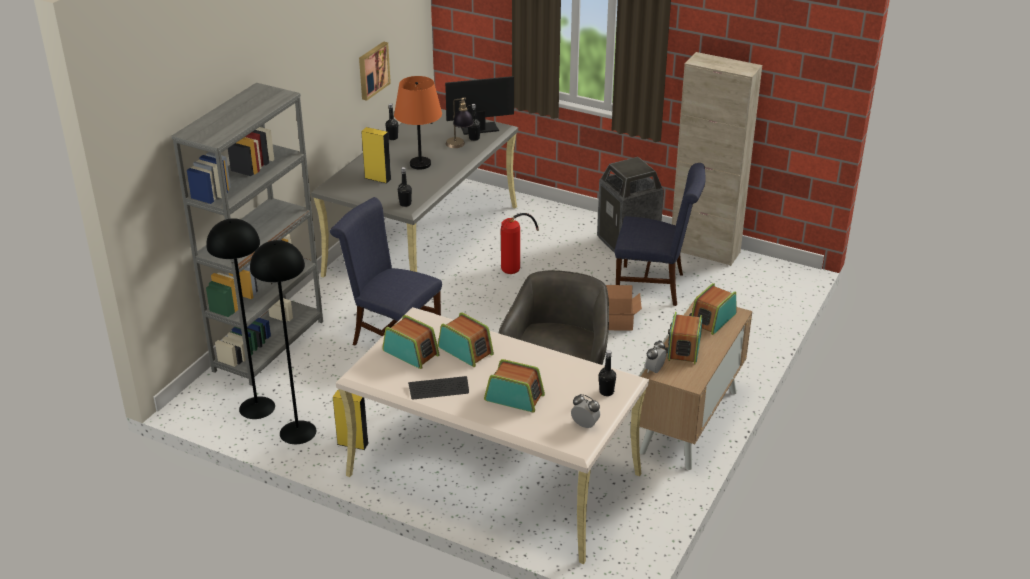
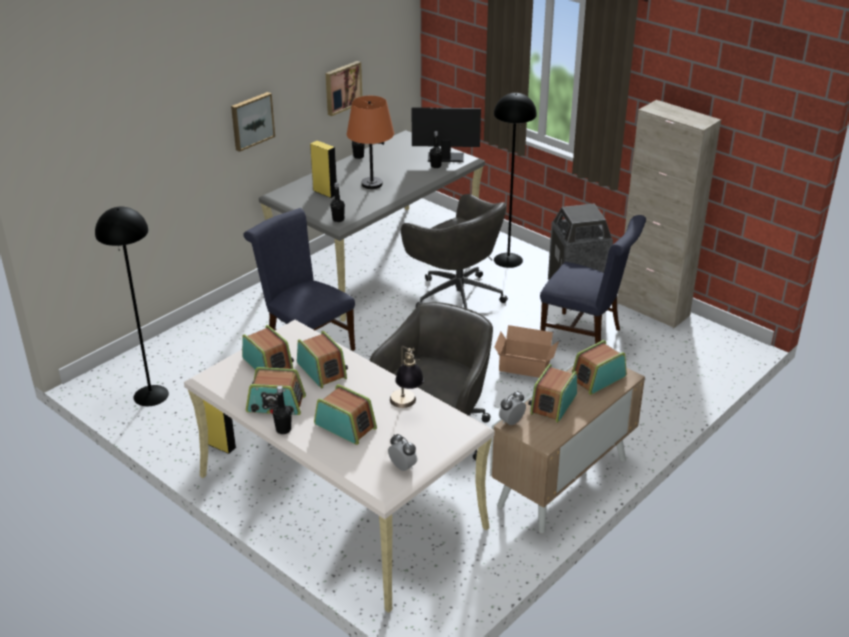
camera: 15 degrees right, 0 degrees up
grey bookcase [172,83,323,386] -> none
black floor lamp [250,240,316,444] -> black floor lamp moved to [494,93,537,268]
keyboard [408,376,469,400] -> radio [246,367,306,415]
table lamp [446,97,474,148] -> table lamp moved to [390,345,424,408]
fire extinguisher [501,213,539,274] -> grey office chair [401,194,508,308]
black bottle [599,350,616,396] -> black bottle moved to [273,386,292,434]
none -> picture [231,92,275,152]

